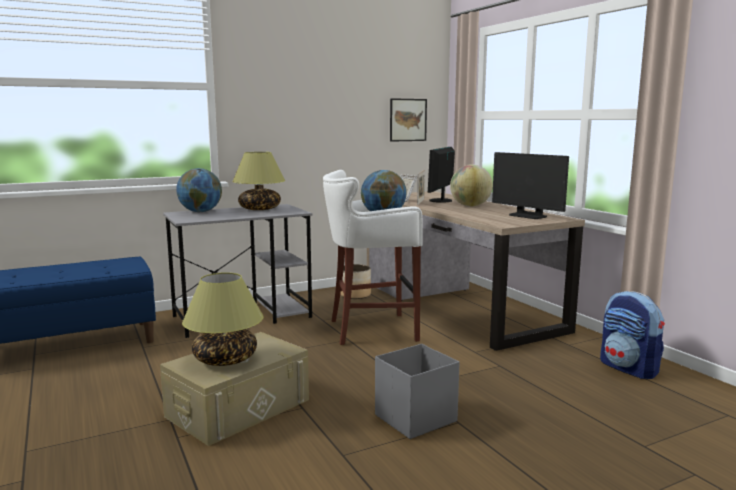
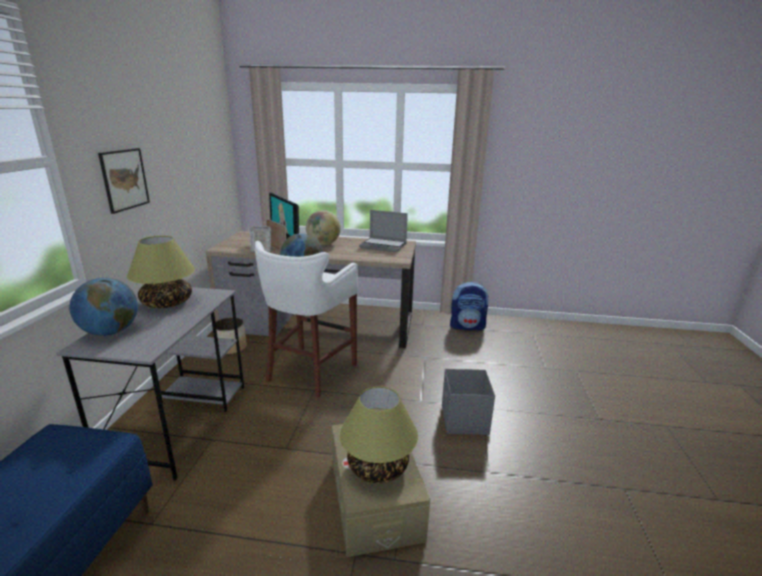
camera: 55 degrees left, 10 degrees up
picture [390,98,427,142] -> picture moved to [98,148,150,214]
monitor [492,152,569,219] -> laptop [359,210,408,252]

